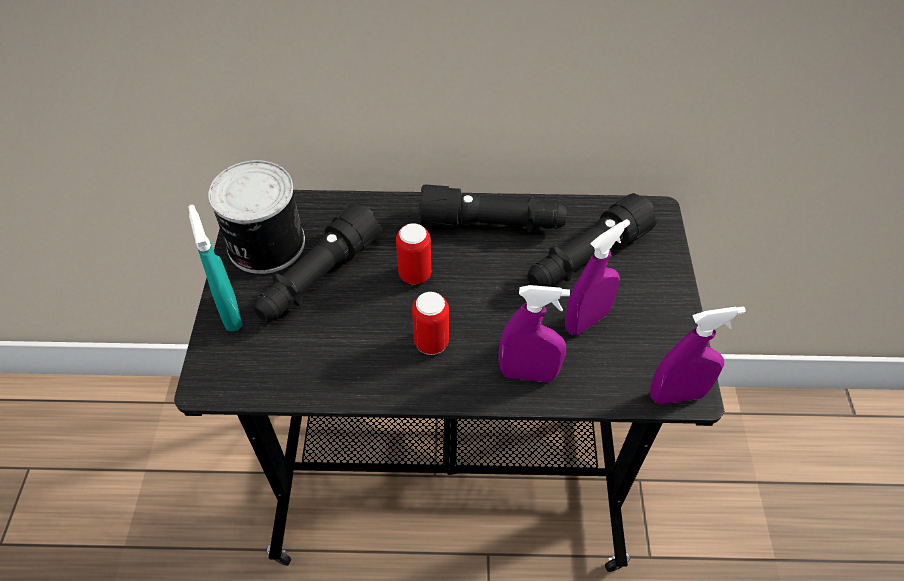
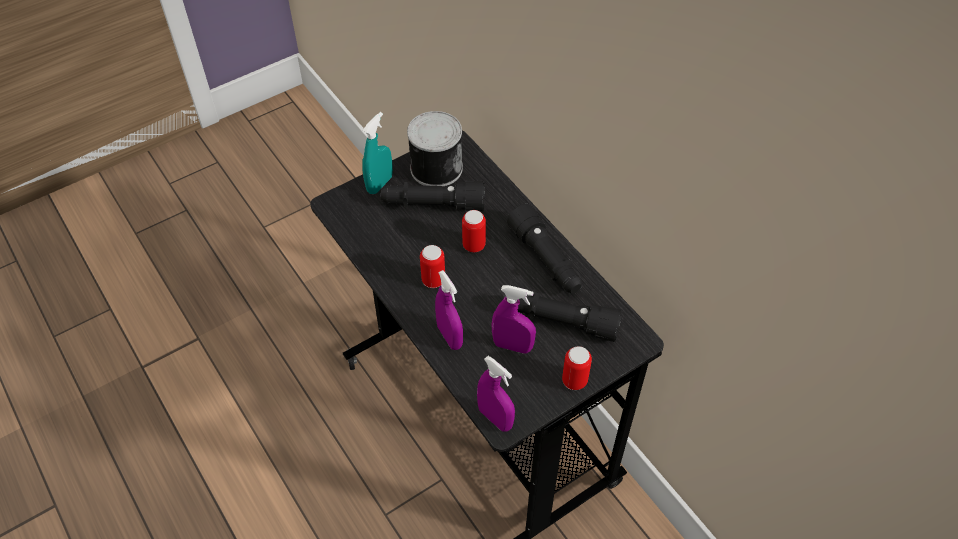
camera: 55 degrees right, 0 degrees up
none -> can [562,346,592,390]

